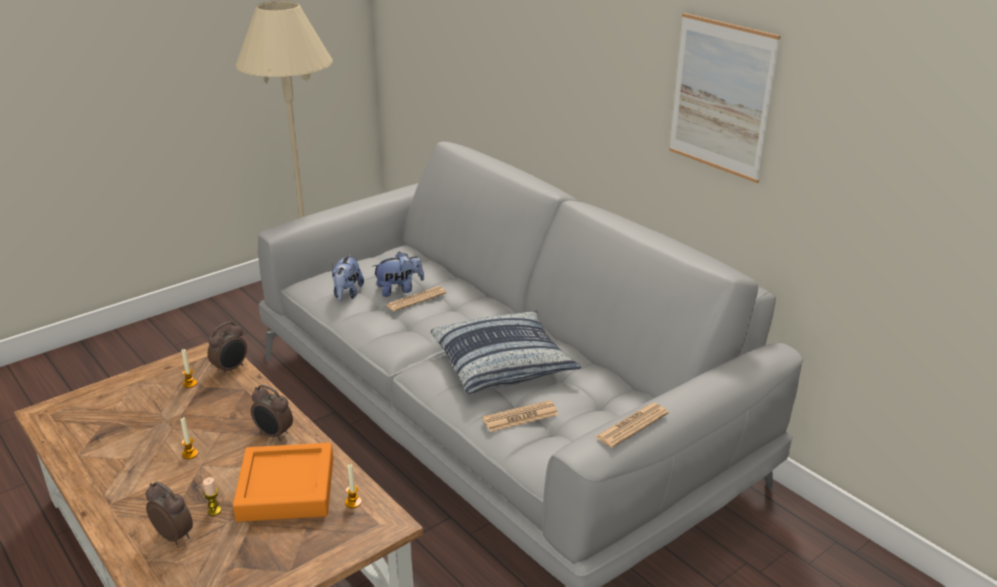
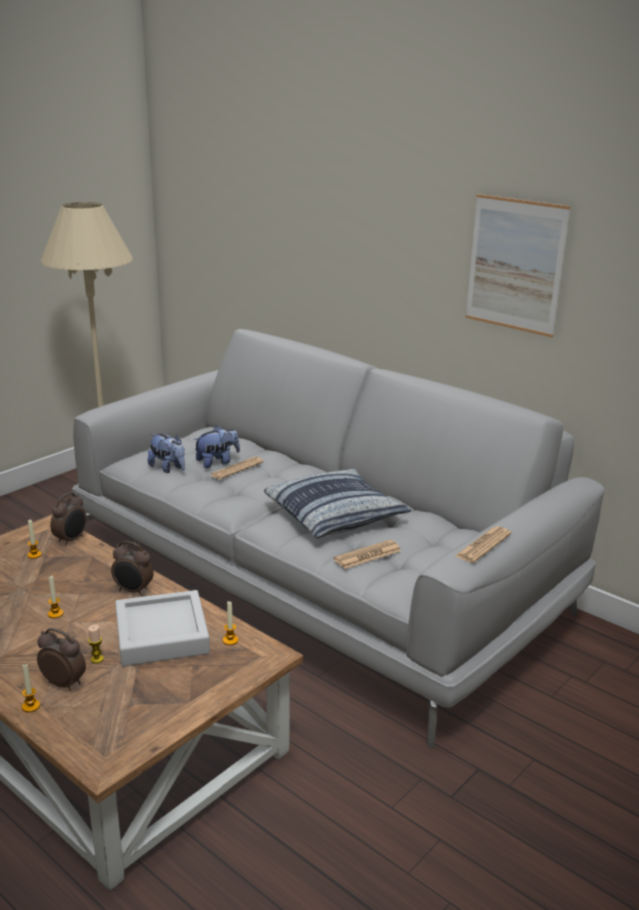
camera: 10 degrees left, 5 degrees down
orange tray [233,443,333,522] -> grey tray [115,590,210,666]
plush toy [332,254,364,301] -> plush toy turned 45 degrees counterclockwise [148,434,185,473]
none -> candle [22,664,40,712]

